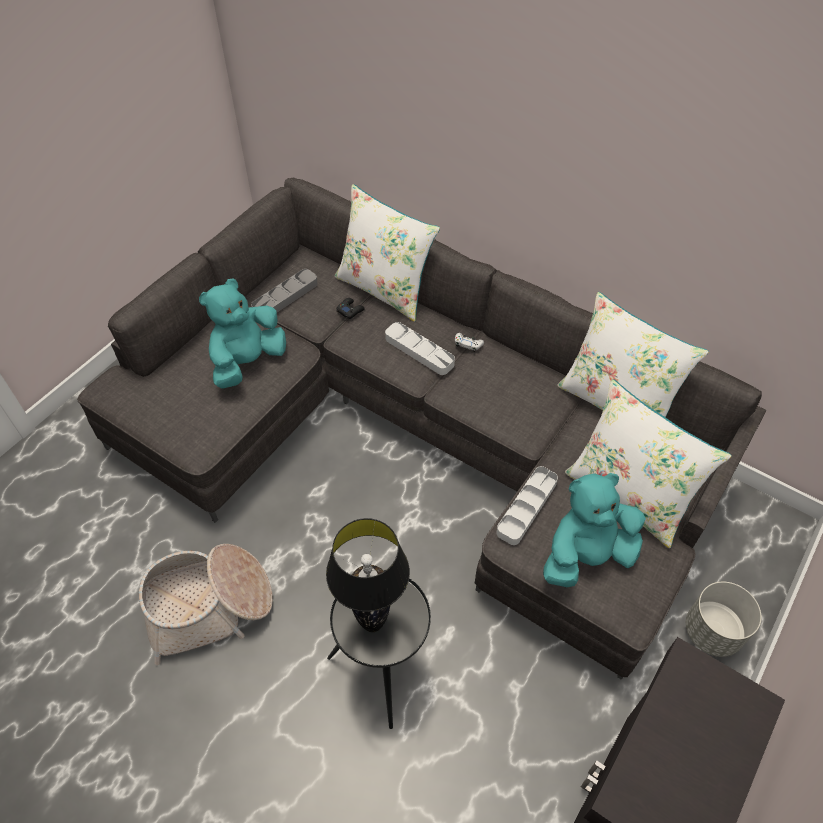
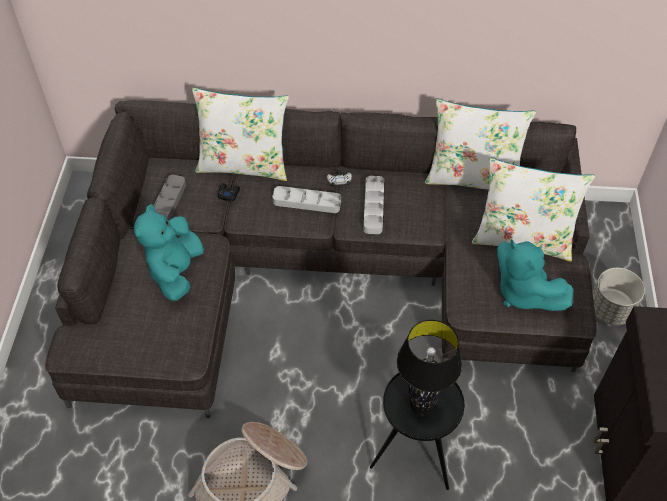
camera: 30 degrees left, 0 degrees up
grey tray [496,466,558,545] -> grey tray moved to [363,176,384,234]
turquoise plush toy [543,473,646,587] -> turquoise plush toy turned 75 degrees counterclockwise [497,239,573,311]

